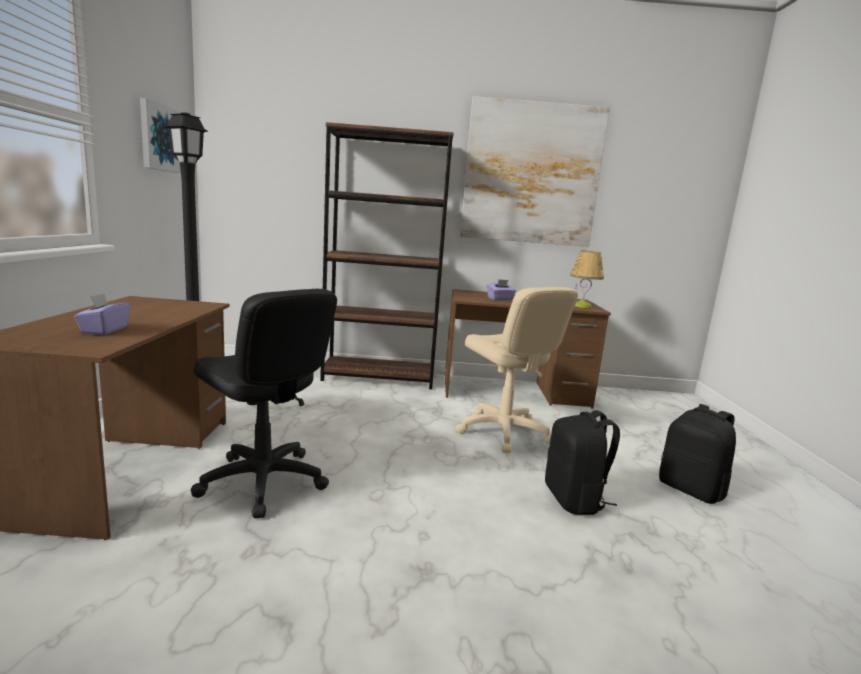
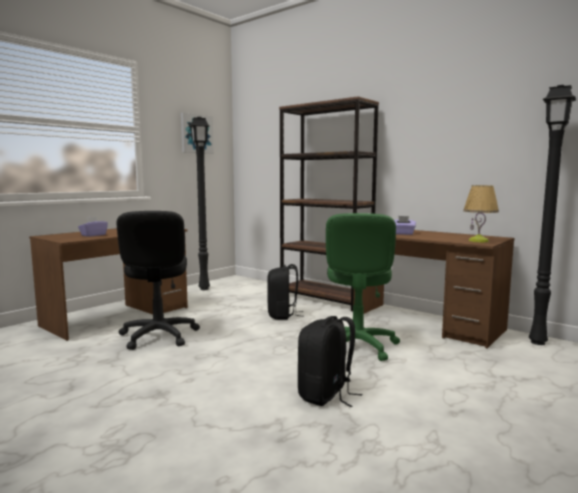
camera: 40 degrees right, 5 degrees down
beige office chair [456,287,578,453] -> green office chair [326,213,400,361]
picture [460,96,610,247] -> none
black backpack [659,404,736,504] -> black backpack moved to [267,264,304,320]
none -> black floor lamp [529,85,576,345]

